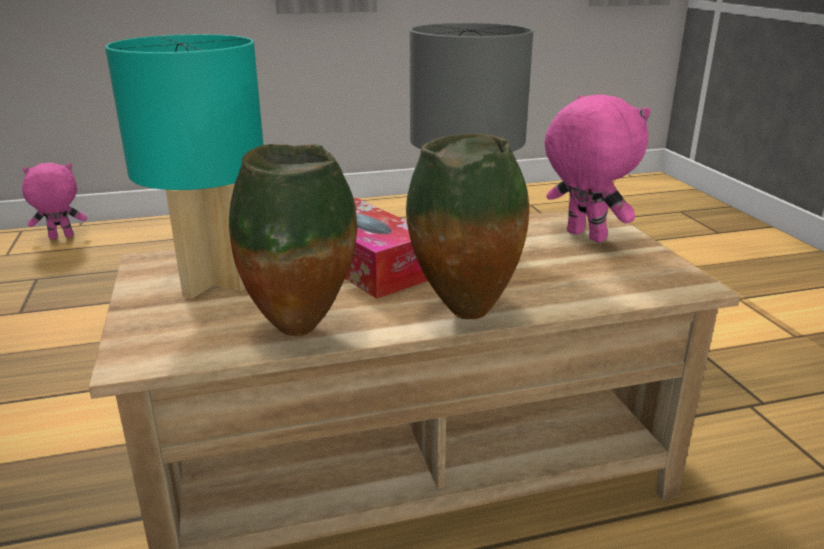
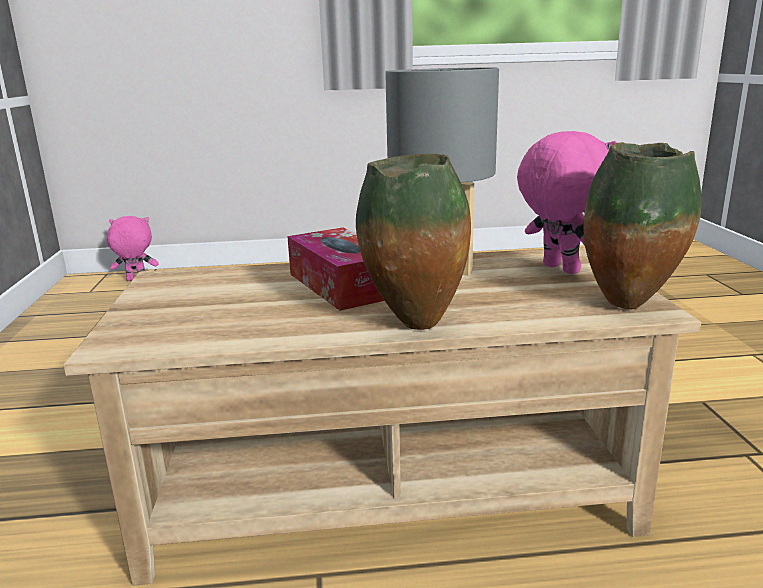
camera: 10 degrees right, 5 degrees down
turquoise table lamp [105,34,263,299] -> none
vase [229,144,357,336] -> vase moved to [584,142,701,309]

